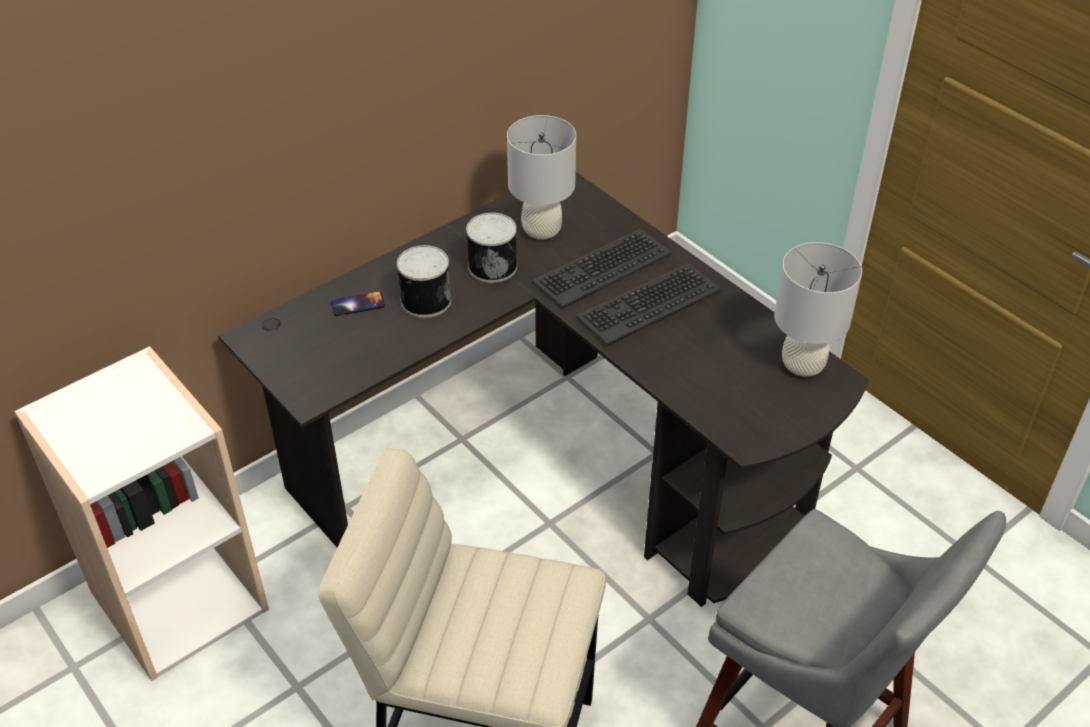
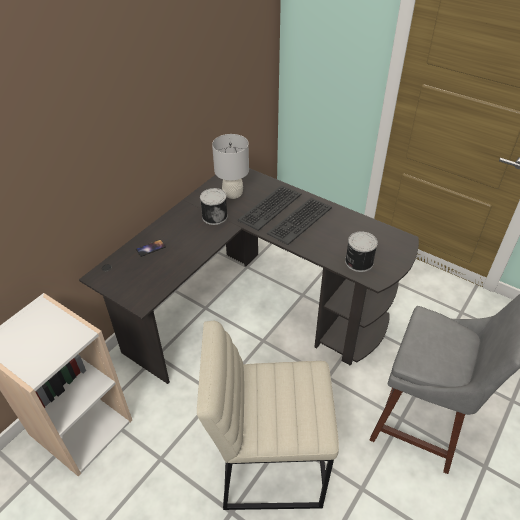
camera: 15 degrees left, 0 degrees up
can [397,245,451,318] -> can moved to [345,231,378,272]
grey table lamp [774,242,862,377] -> none

